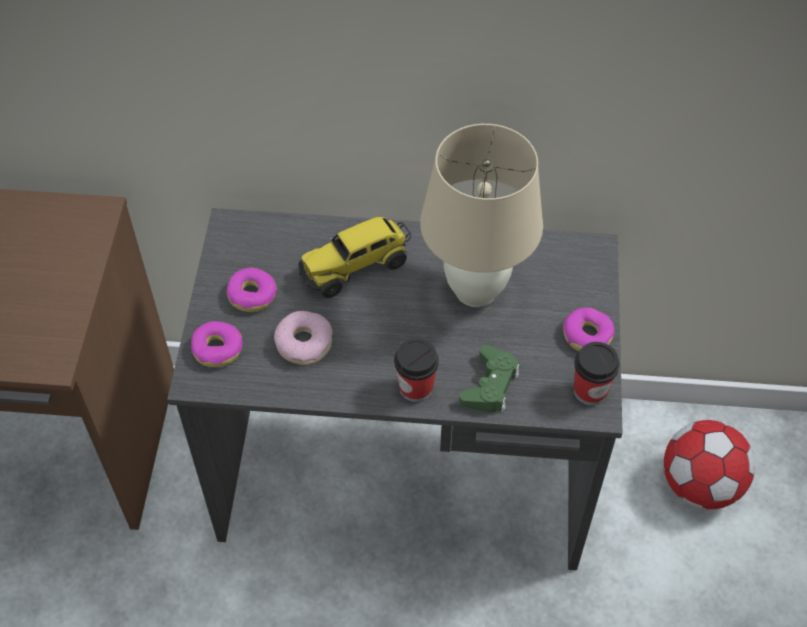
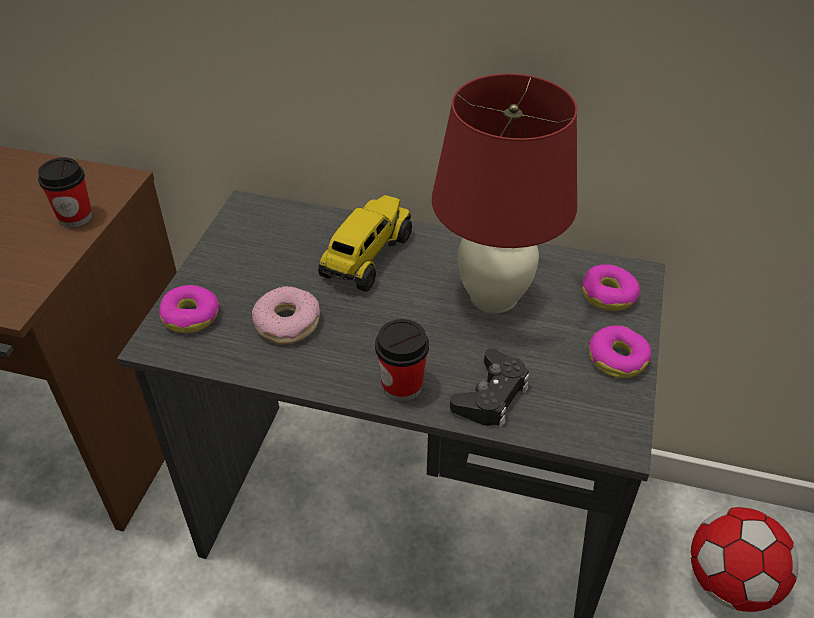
camera: 10 degrees right, 10 degrees down
donut [226,268,277,312] -> donut moved to [581,264,640,311]
toy truck [298,217,411,298] -> toy truck turned 135 degrees clockwise [318,195,412,292]
beige table lamp [420,124,543,307] -> red table lamp [432,73,577,313]
green game controller [459,345,519,413] -> black game controller [450,349,529,427]
cup [574,342,620,406] -> cup moved to [38,157,92,228]

